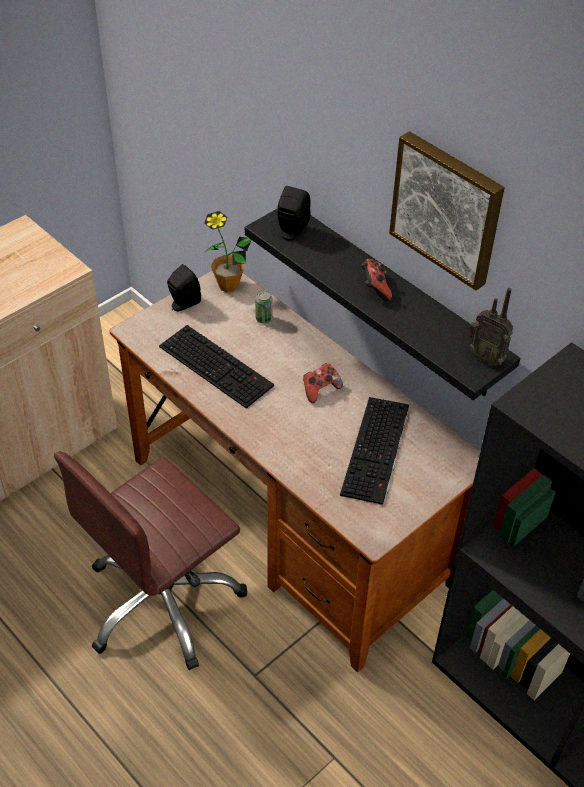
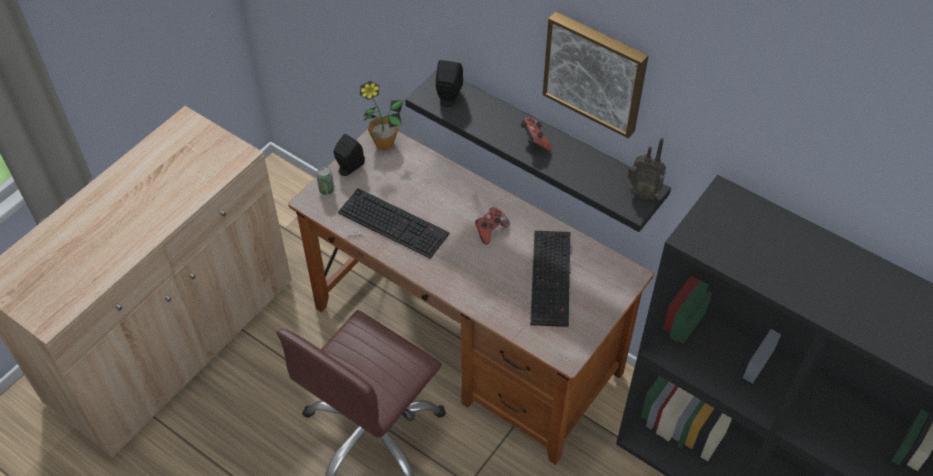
camera: 10 degrees left, 5 degrees up
can [255,291,273,323] -> can moved to [316,166,335,195]

